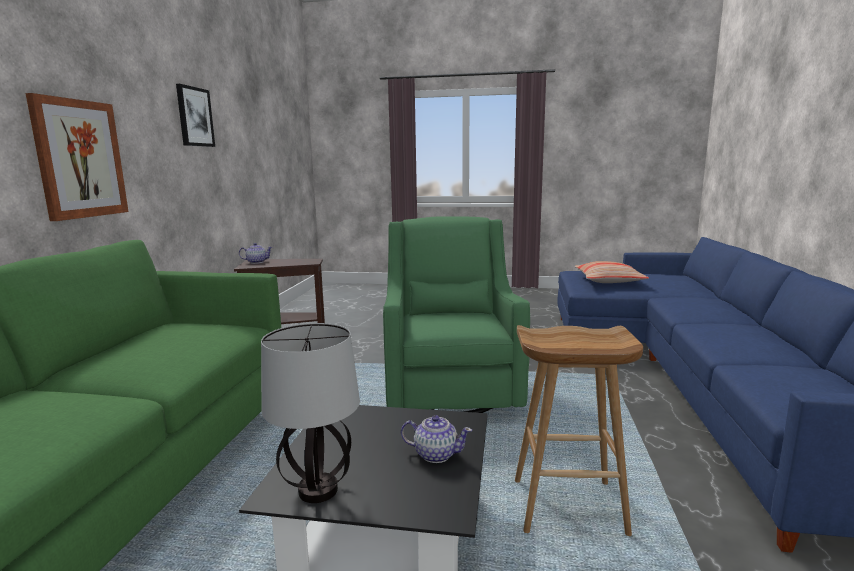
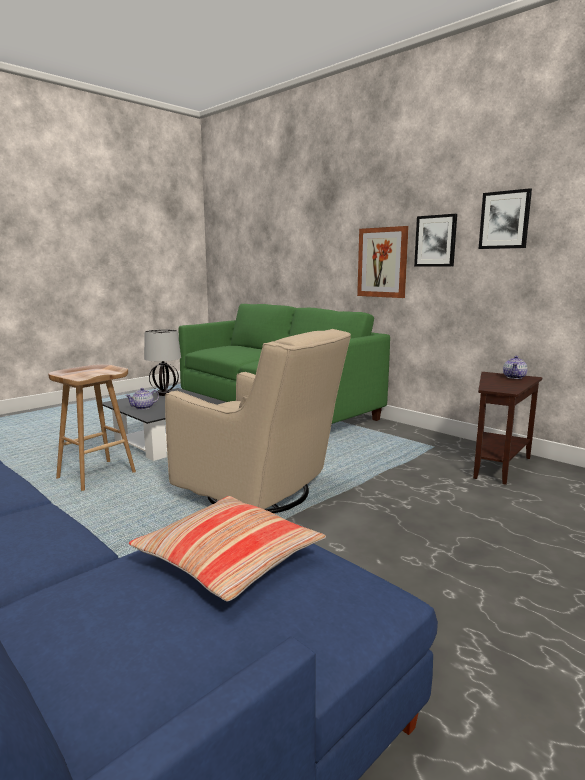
camera: 125 degrees right, 0 degrees up
green armchair [383,217,530,413] -> beige armchair [165,329,351,513]
none -> picture [414,214,457,267]

